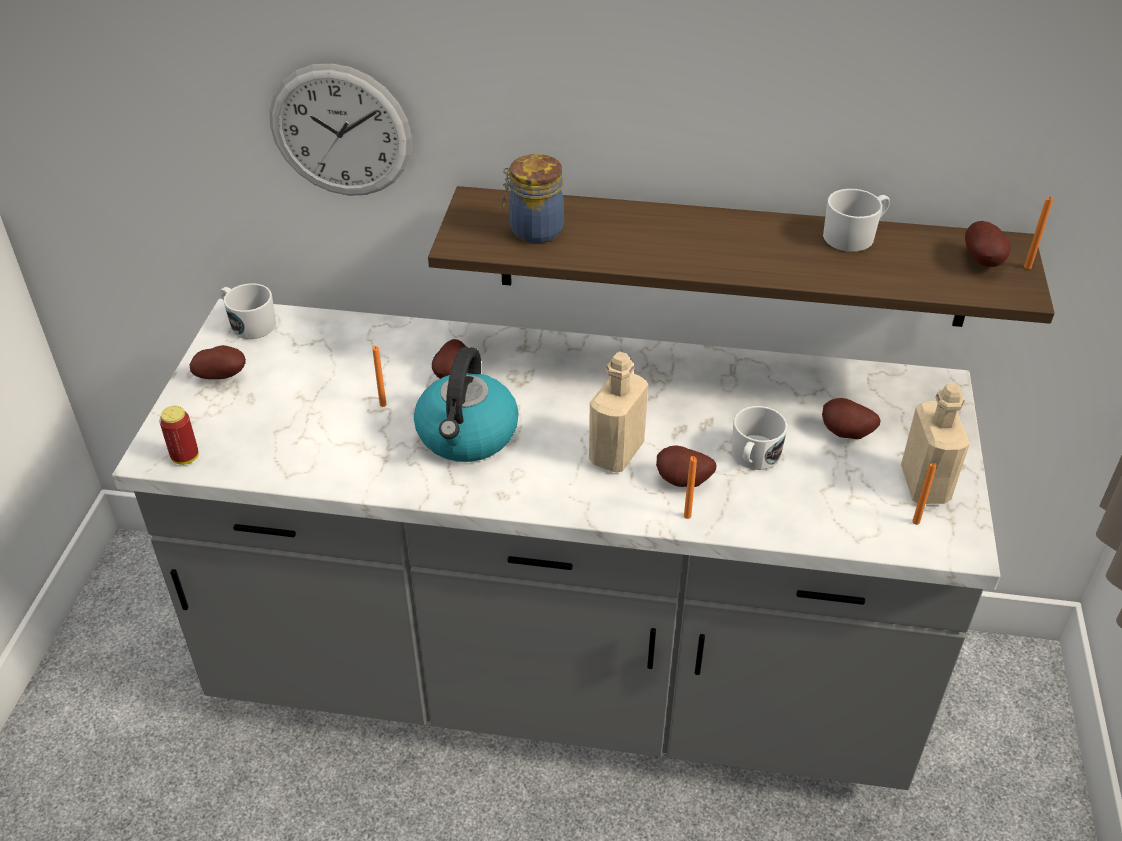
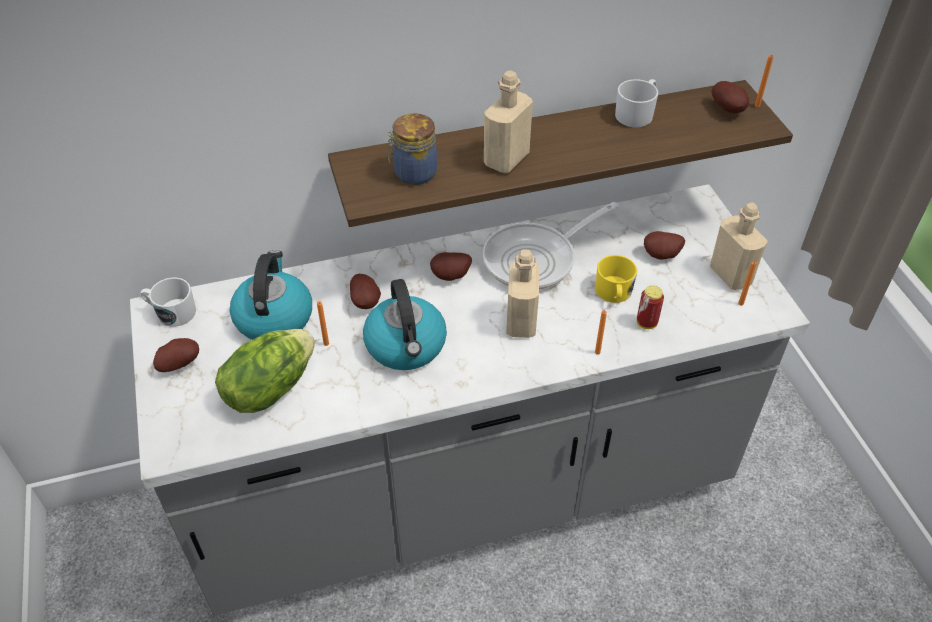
camera: 25 degrees left, 5 degrees up
can [159,406,199,465] -> can moved to [637,285,664,329]
wall clock [270,63,412,196] -> none
potato [656,446,716,487] -> potato moved to [430,252,472,281]
white mug [731,406,788,470] -> yellow mug [595,255,637,303]
none -> lettuce [215,329,315,413]
none -> kettle [230,250,312,340]
none -> frying pan [483,202,618,290]
none -> beige bottle [484,70,533,173]

